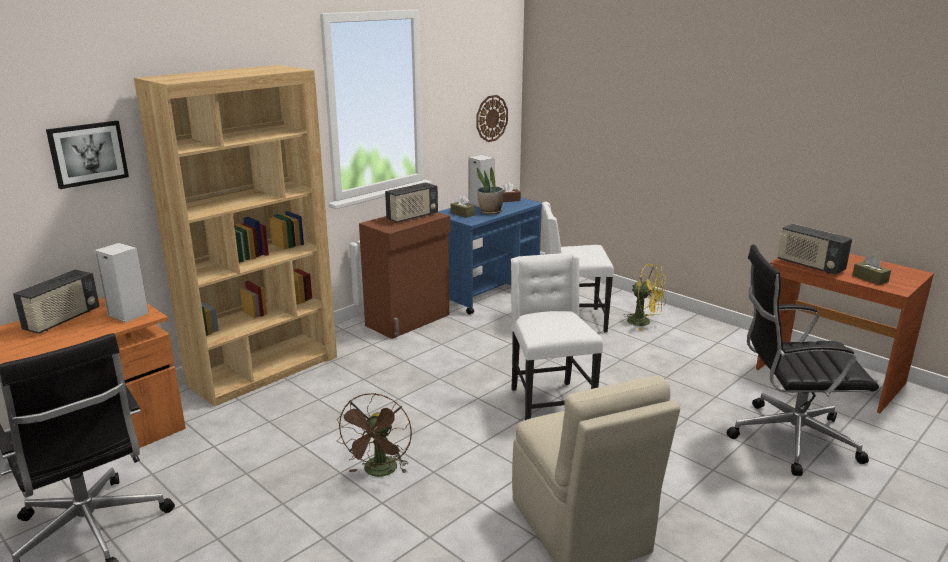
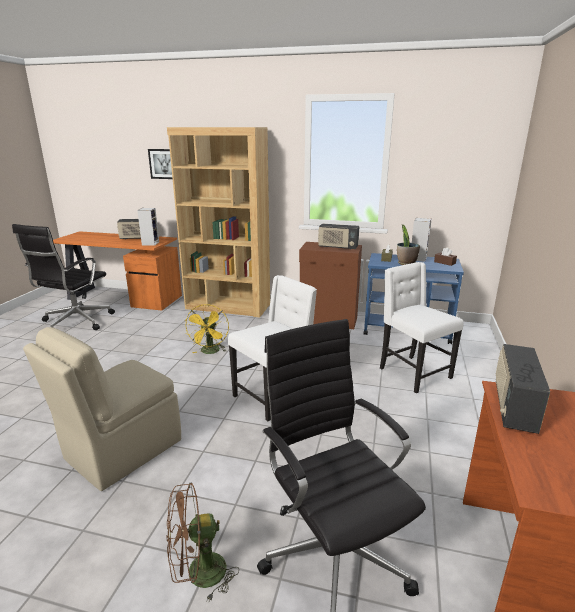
camera: 60 degrees right, 0 degrees up
brown fan [337,393,412,477] -> brown fan moved to [166,483,239,602]
wall clock [476,95,508,142] -> none
yellow fan [623,264,667,331] -> yellow fan moved to [185,304,229,354]
brown tissue box [852,255,891,285] -> none

